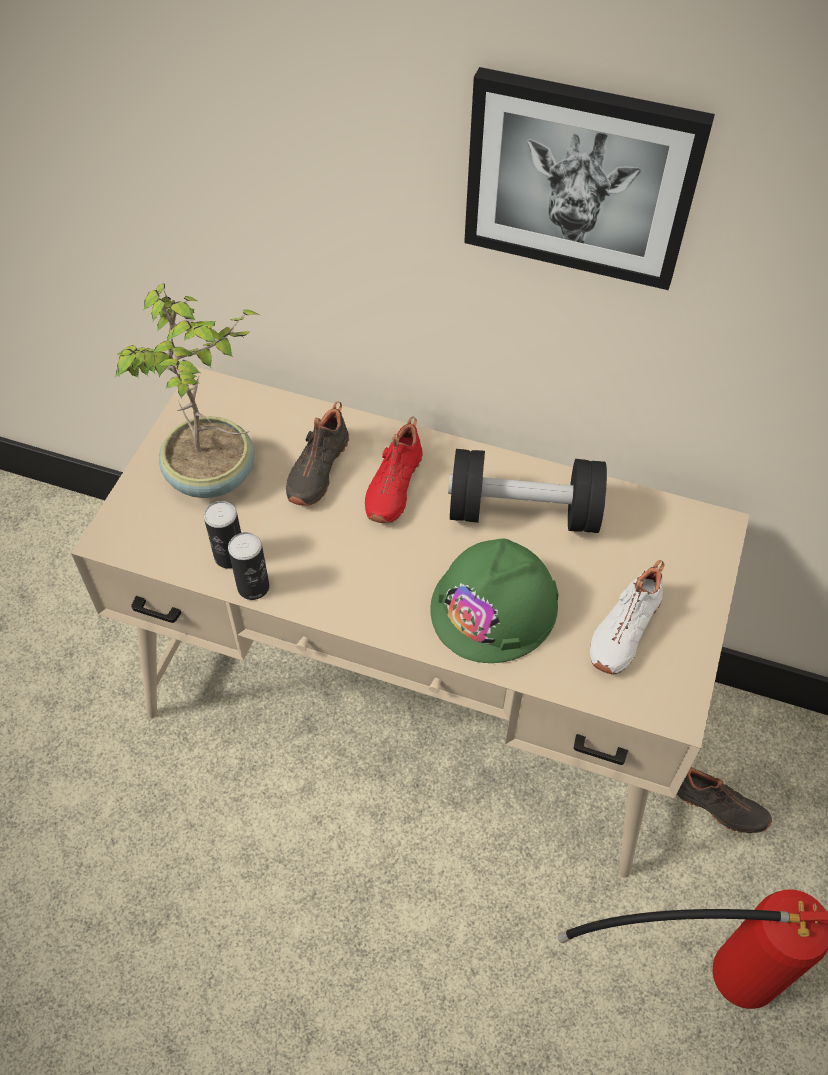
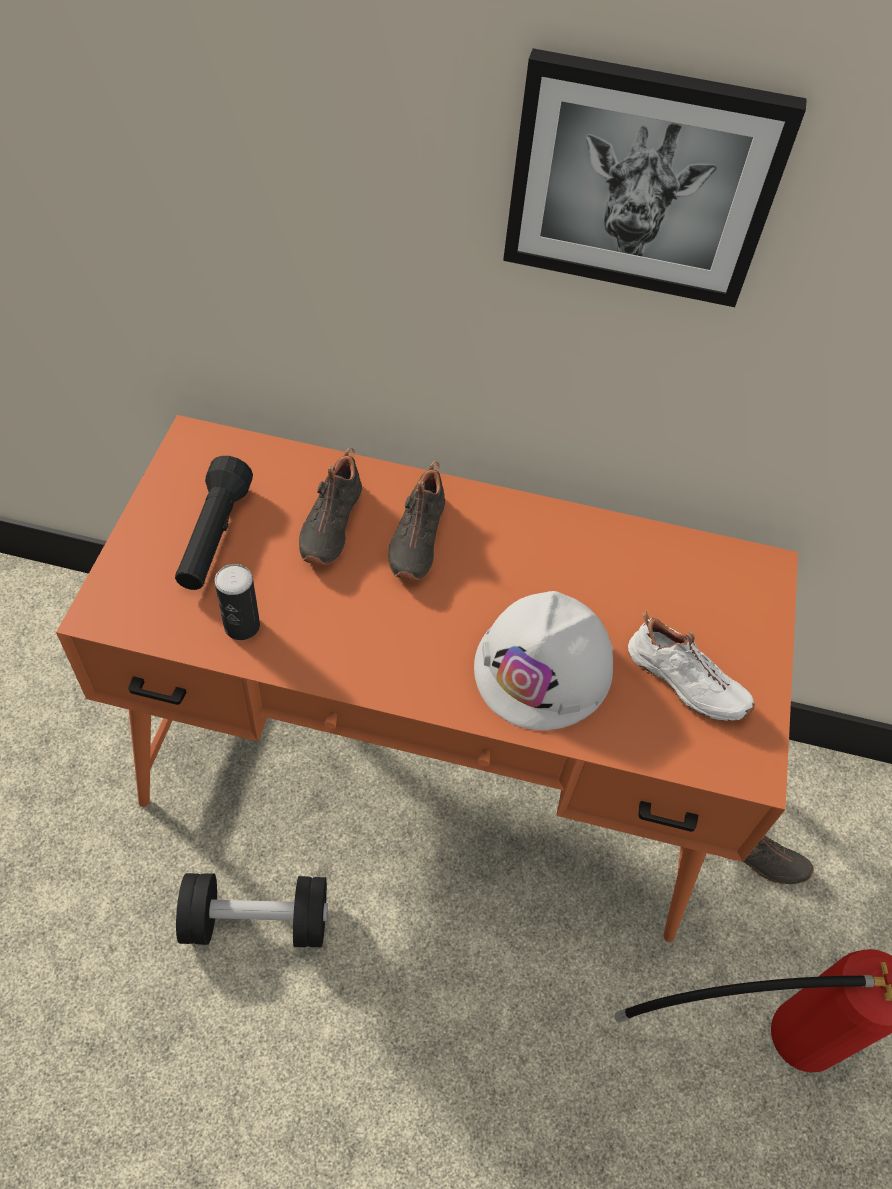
camera: 10 degrees left, 0 degrees up
beige desk [71,367,750,878] -> orange desk [56,415,798,942]
potted plant [115,283,259,498] -> black flashlight [175,456,253,590]
can [228,532,269,600] -> none
red shoe [365,416,423,523] -> black shoe [388,461,445,580]
green hard hat [430,539,558,663] -> white hard hat [474,591,613,730]
black dumbbell [448,449,607,533] -> black dumbbell moved to [176,873,328,947]
white shoe [590,560,664,675] -> white shoe turned 75 degrees counterclockwise [628,612,755,721]

